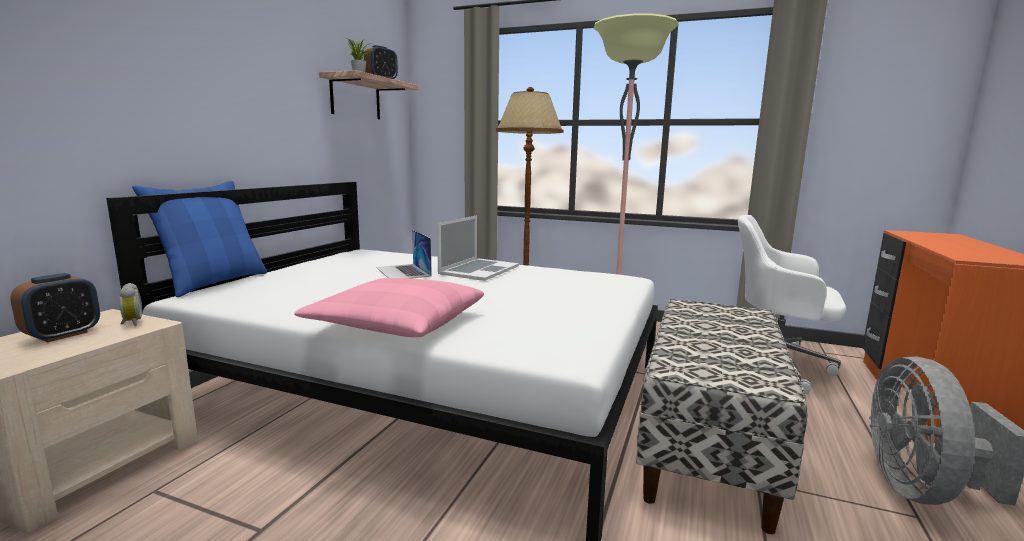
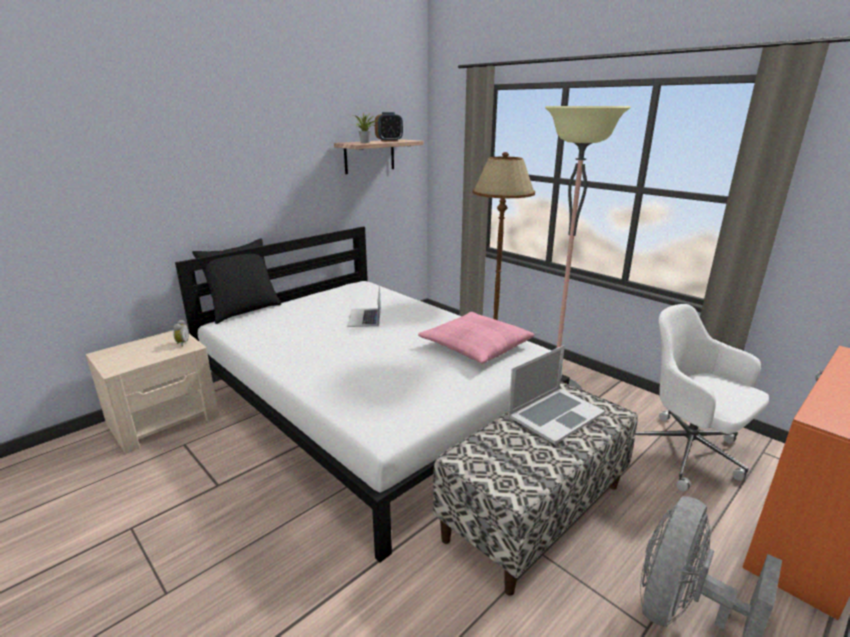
camera: 25 degrees right, 10 degrees up
alarm clock [10,273,100,342] -> none
blue pillow [132,181,267,297] -> black pillow [192,238,281,324]
pink pillow [294,278,484,337] -> pink pillow moved to [418,312,534,364]
laptop [437,216,519,281] -> laptop moved to [508,345,605,444]

